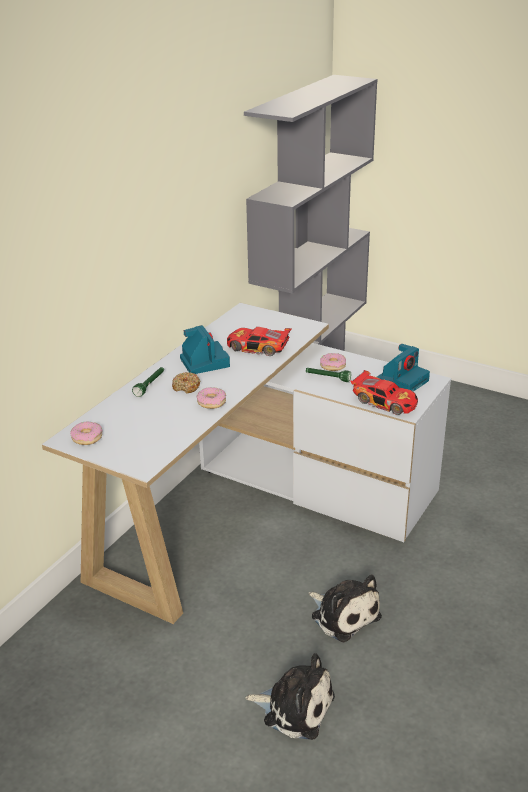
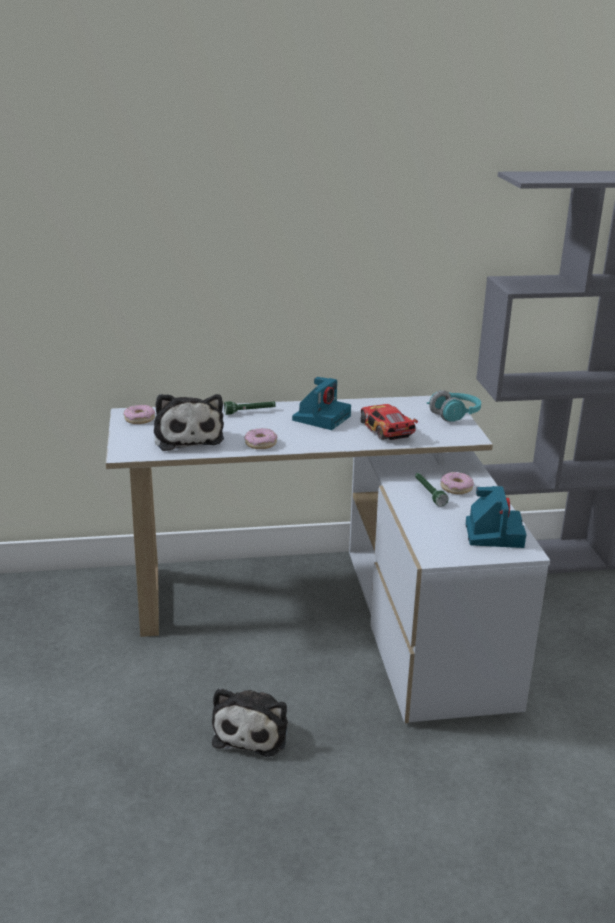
camera: 50 degrees right, 5 degrees down
donut [172,372,200,394] -> none
plush toy [245,653,335,740] -> plush toy moved to [154,394,224,451]
toy car [350,370,418,415] -> none
camera [377,344,430,392] -> camera turned 90 degrees counterclockwise [466,486,526,548]
none -> turquoise headphones [427,390,481,422]

